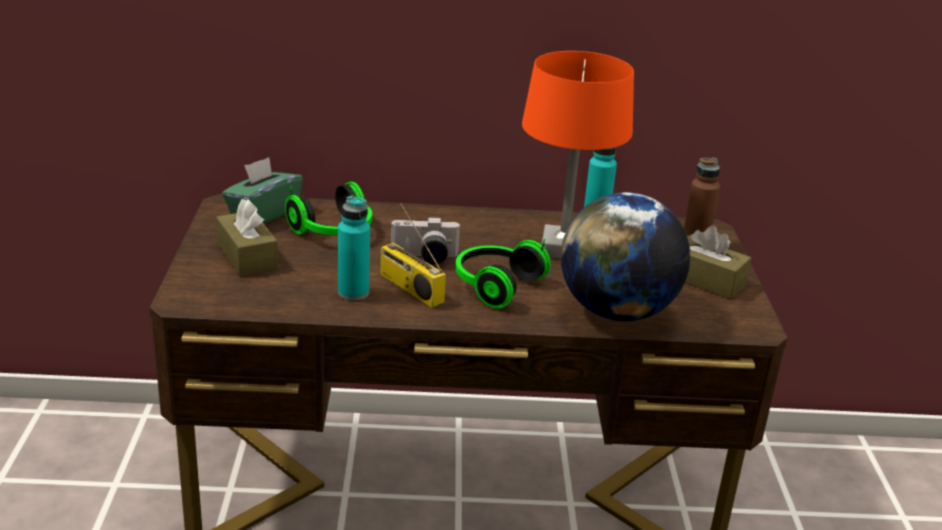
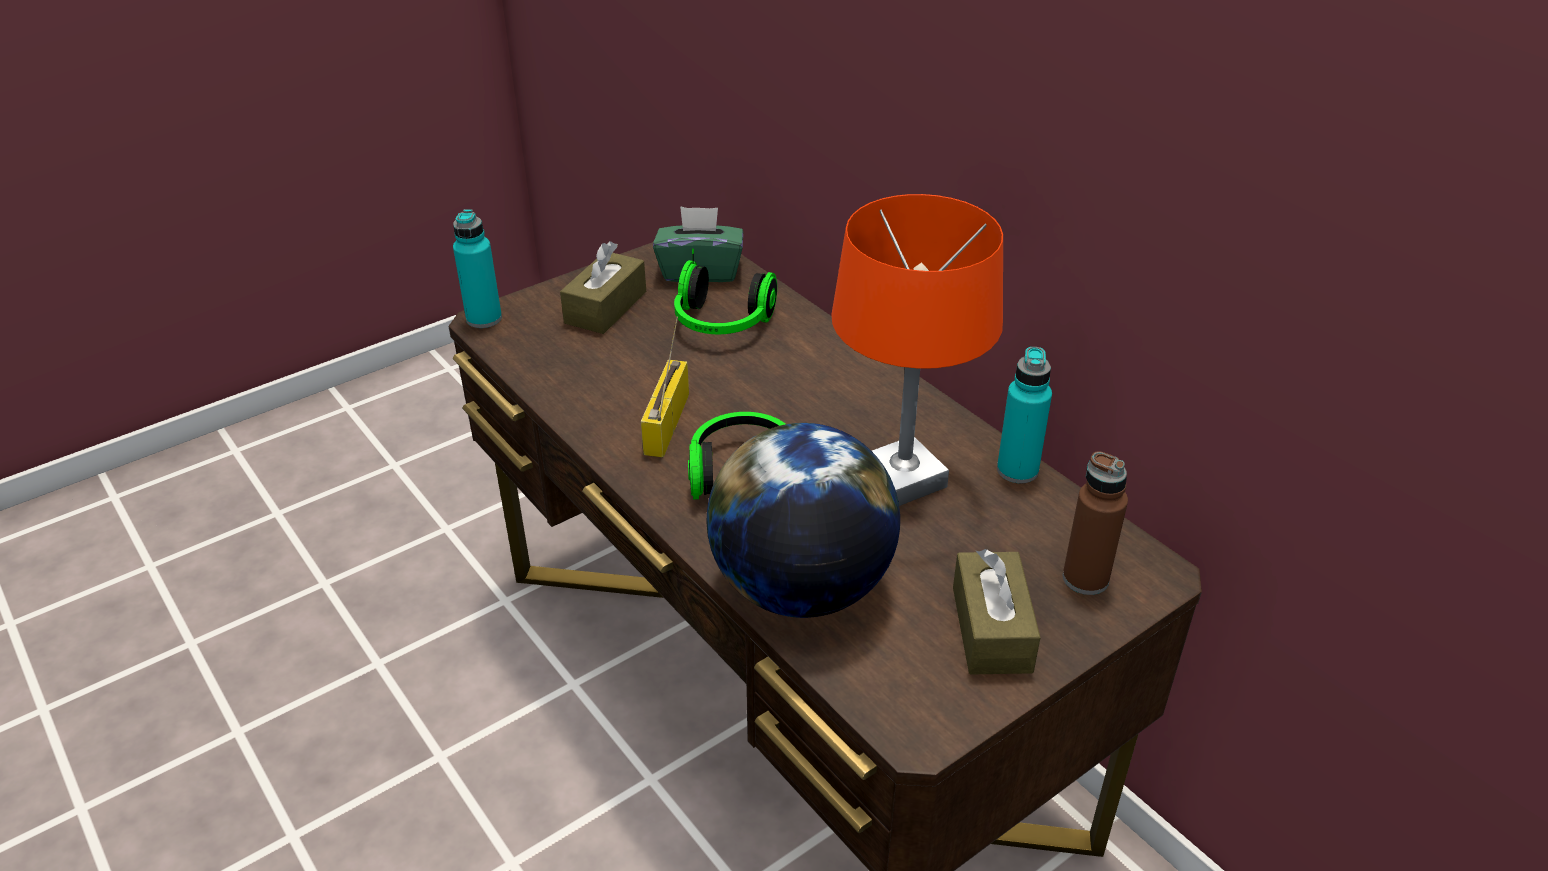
camera: 55 degrees right, 10 degrees up
turquoise bottle [338,196,370,301] -> turquoise bottle moved to [453,209,502,328]
camera [390,216,461,264] -> none

